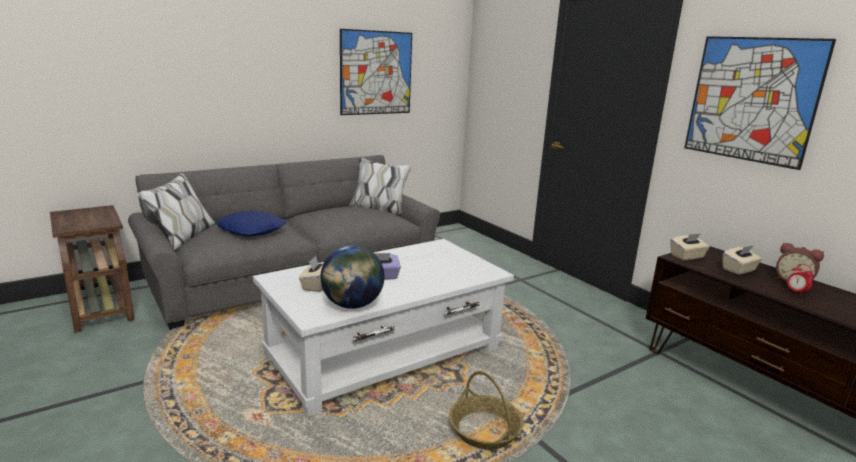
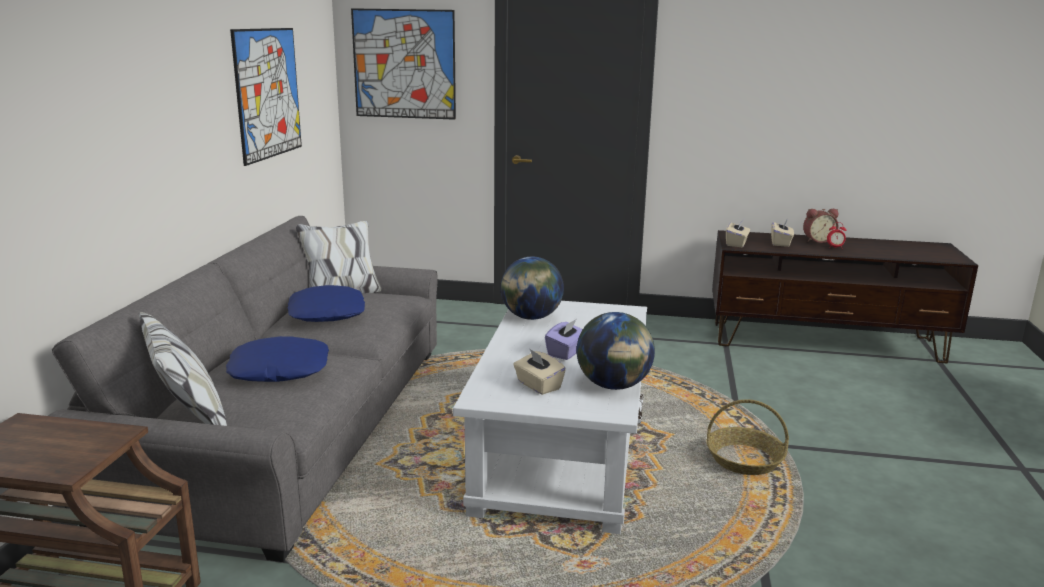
camera: 45 degrees left, 0 degrees up
picture [684,36,836,170] -> picture moved to [351,8,456,120]
none -> blue pillow [287,285,365,322]
none -> globe [500,257,564,320]

